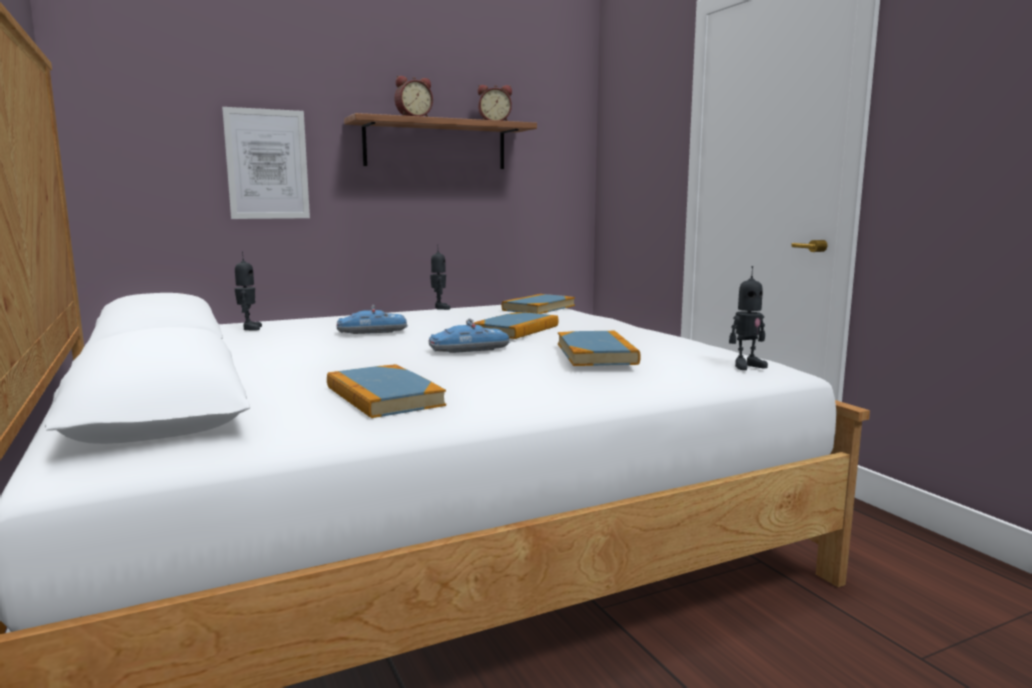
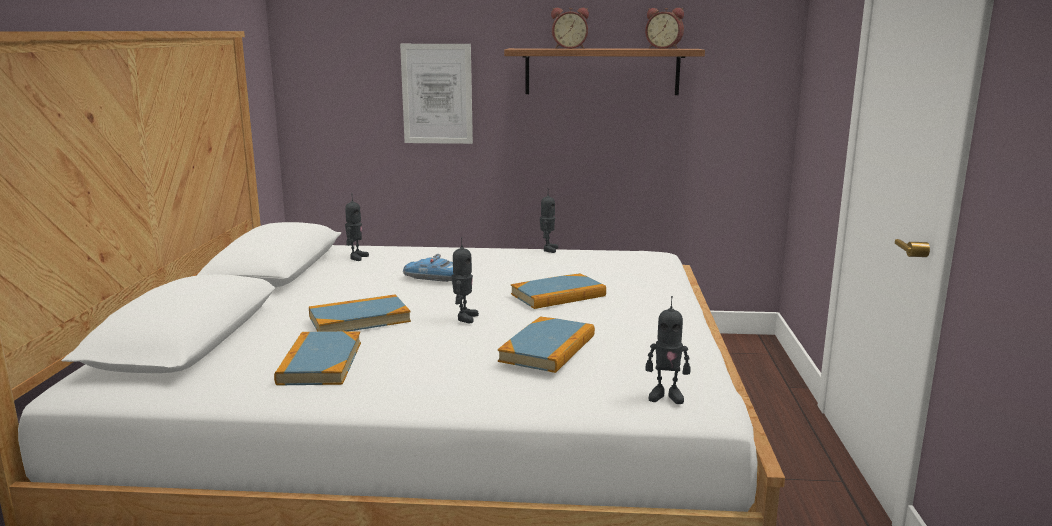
camera: 30 degrees right, 5 degrees up
toy car [429,318,510,353] -> toy robot [452,237,479,323]
book [502,294,575,314] -> book moved to [309,295,411,332]

